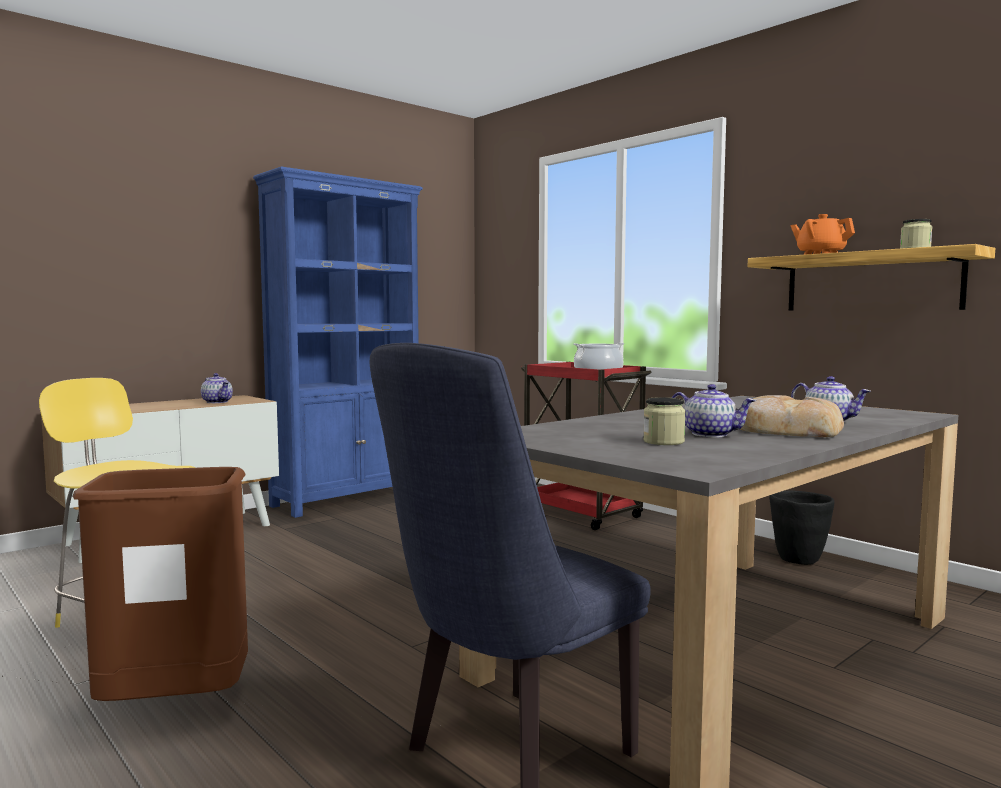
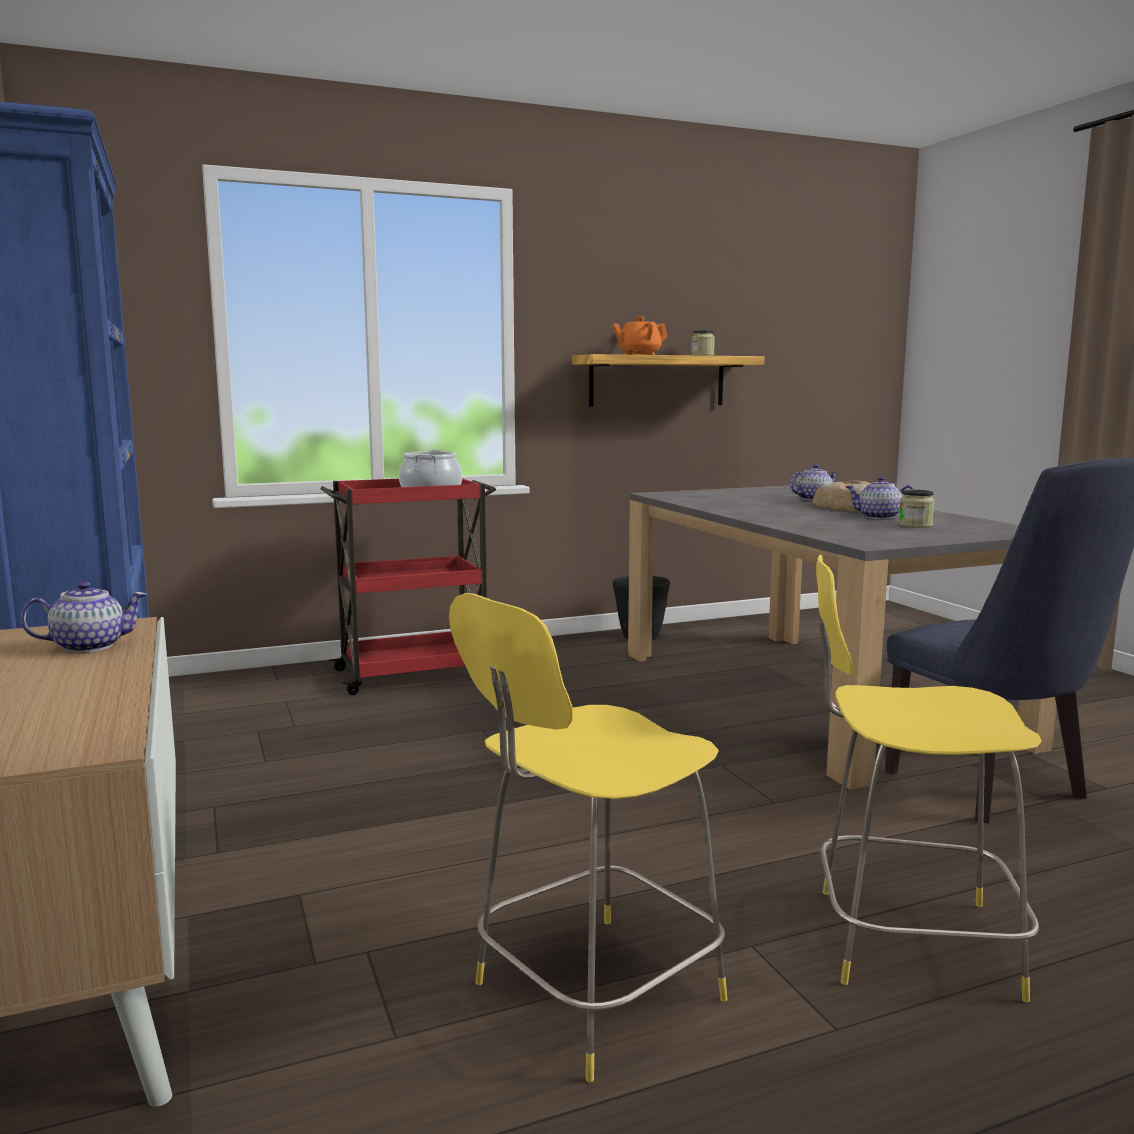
camera: 70 degrees left, 5 degrees up
brown trash can [73,467,248,701] -> yellow stool [816,555,1042,1002]
teapot [671,384,756,437] -> teapot turned 120 degrees counterclockwise [845,477,915,519]

